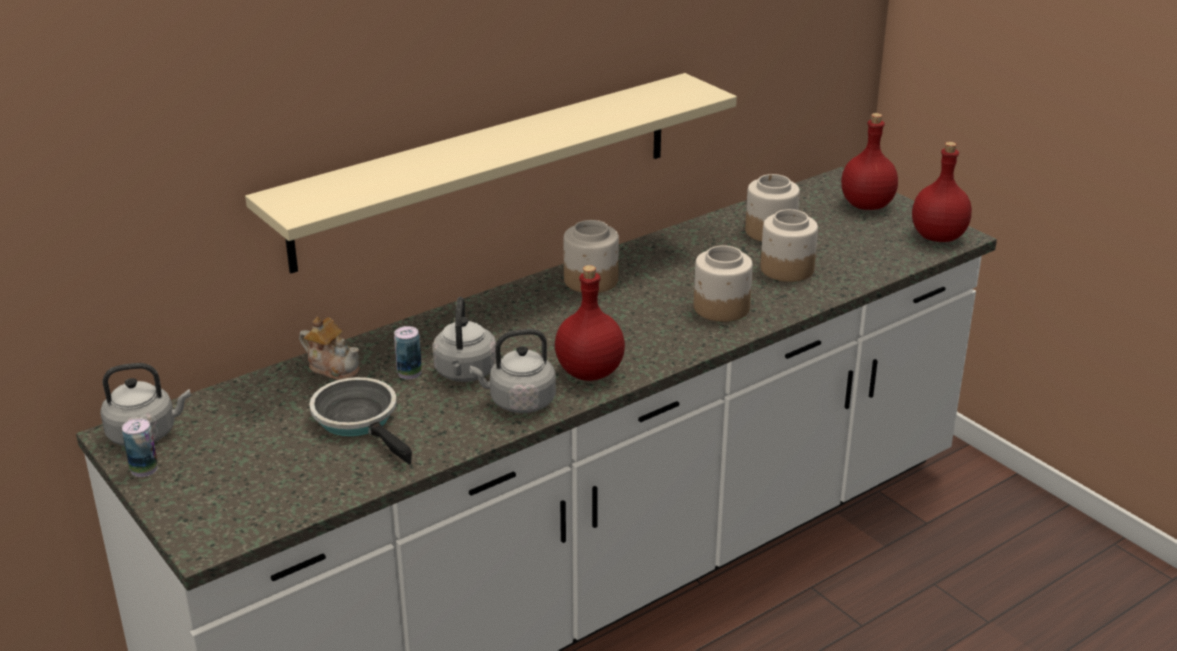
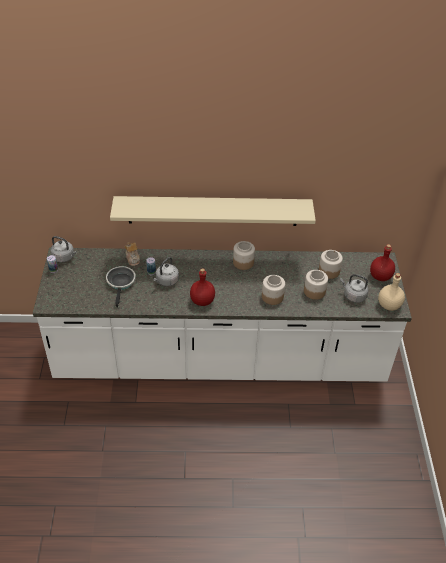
camera: 35 degrees right, 15 degrees up
grey kettle [469,329,556,413] -> grey kettle moved to [340,274,369,303]
red bottle [912,142,972,242] -> beige bottle [378,273,405,311]

